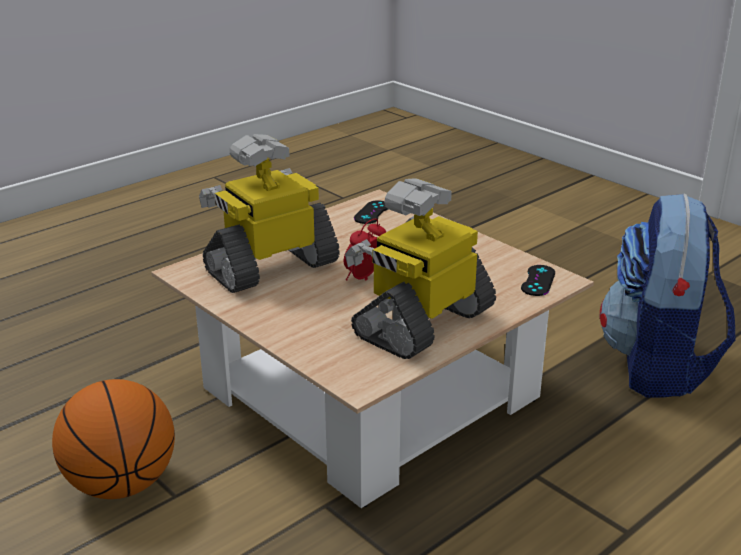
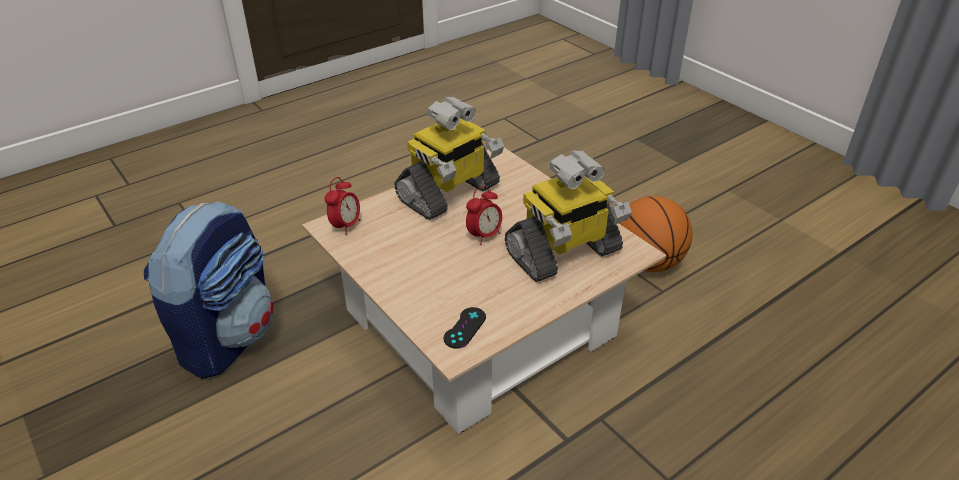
camera: 175 degrees left, 10 degrees up
black game controller [521,265,555,296] -> alarm clock [324,177,360,235]

